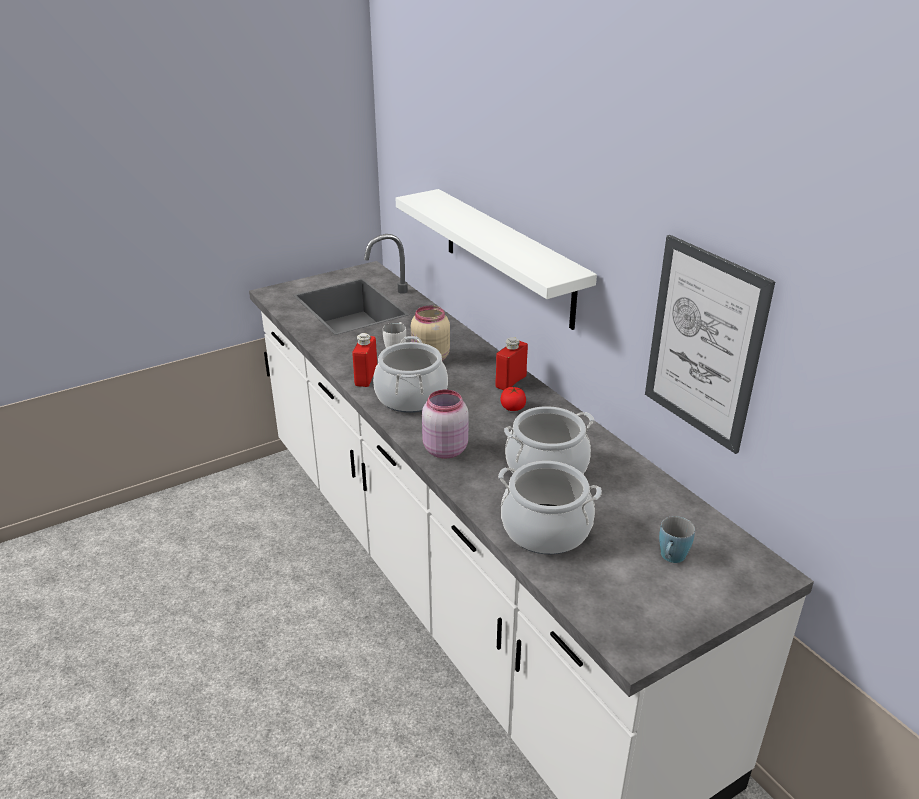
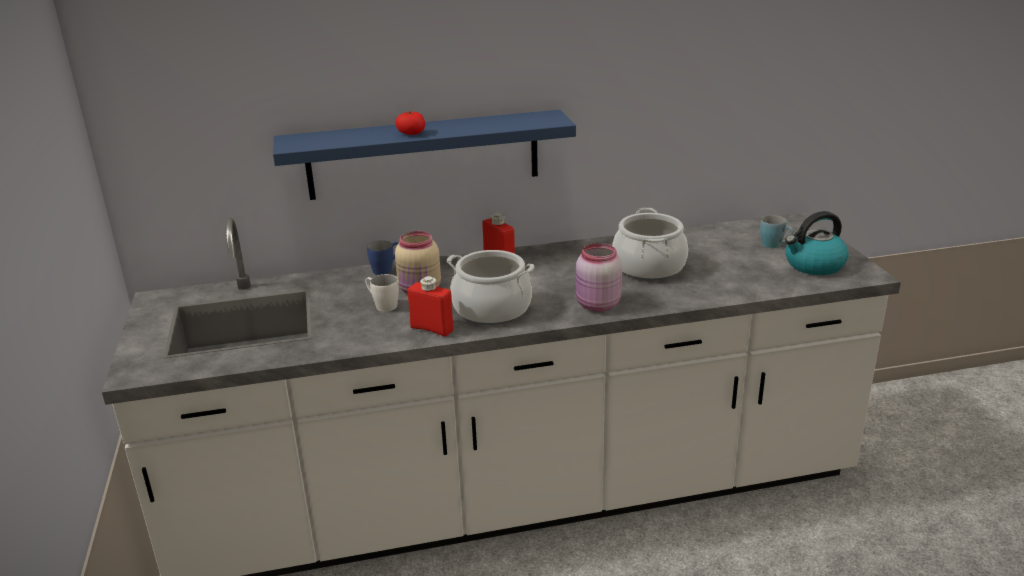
camera: 70 degrees left, 5 degrees down
white shelf [396,189,597,330] -> blue shelf [273,110,576,200]
cooking pot [498,461,602,554] -> none
tomato [500,387,526,411] -> tomato moved to [395,111,425,135]
picture [645,235,775,454] -> none
none -> blue mug [367,241,398,275]
none -> kettle [785,211,849,275]

